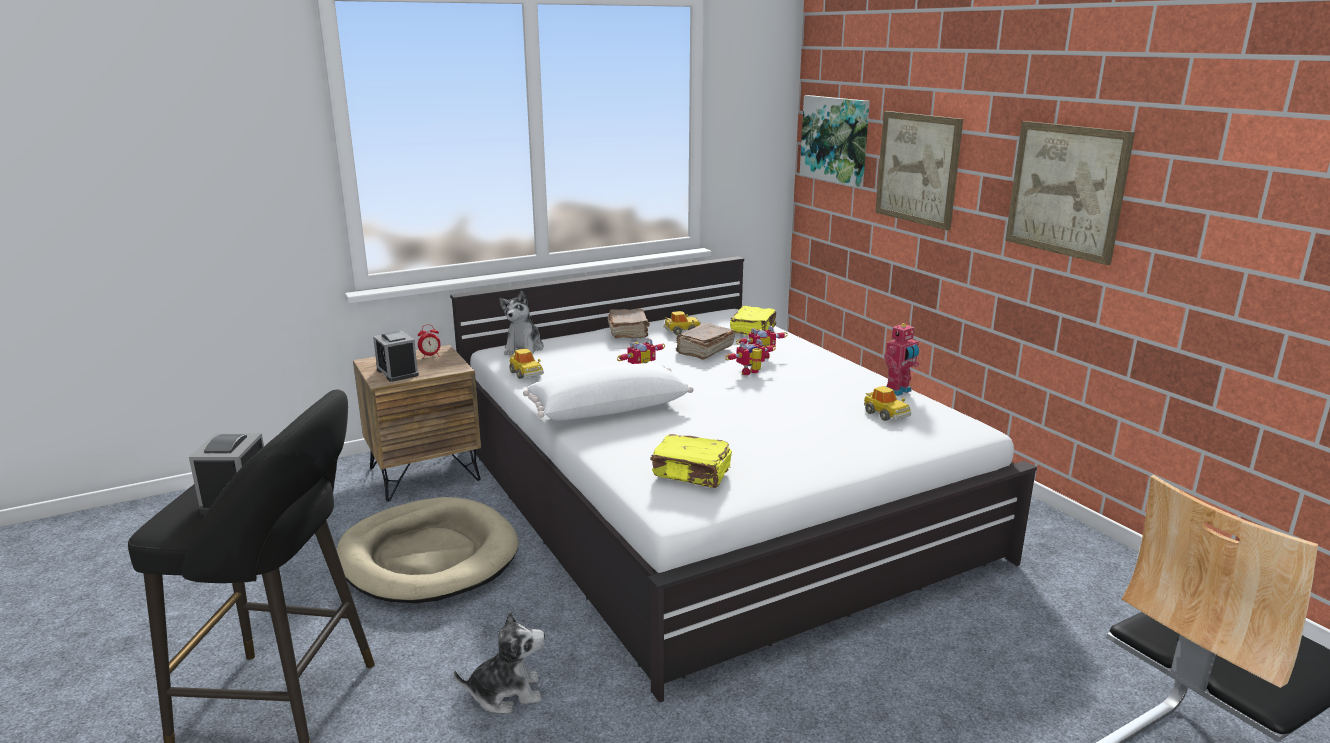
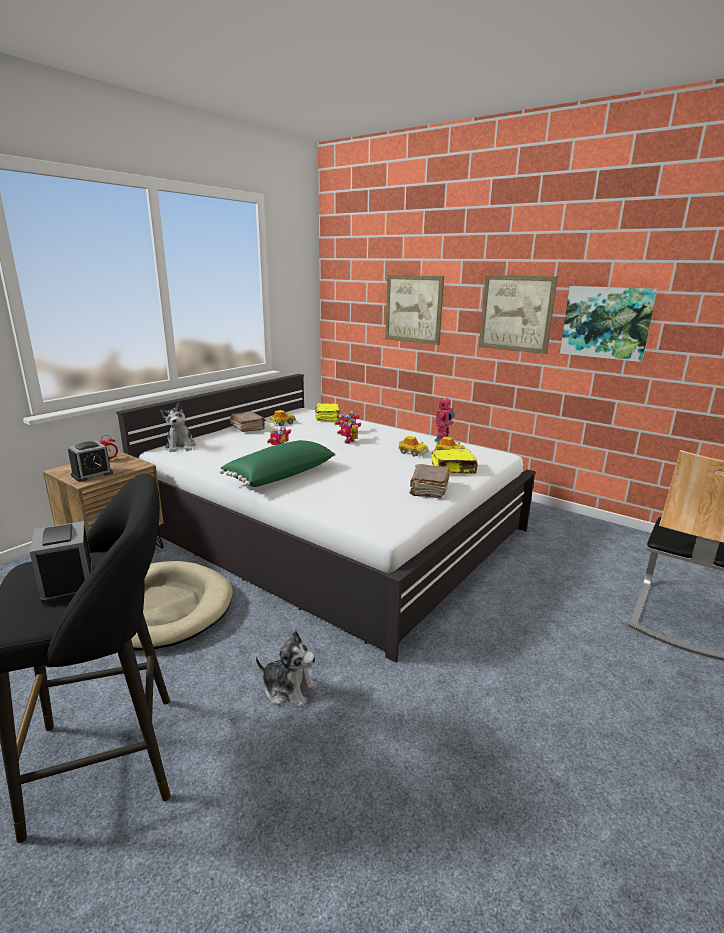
camera: 25 degrees left, 0 degrees up
alarm clock [373,331,419,382] -> alarm clock turned 75 degrees counterclockwise [68,441,113,482]
plush toy [454,611,545,714] -> plush toy turned 60 degrees clockwise [256,631,318,708]
toy car [509,348,544,379] -> toy car moved to [398,436,429,457]
white pillow [523,363,694,421] -> green pillow [219,440,336,487]
yellow book [650,434,732,488] -> yellow book moved to [431,449,478,474]
brown book [676,323,735,360] -> brown book moved to [410,464,450,499]
picture [800,95,870,187] -> picture moved to [560,286,657,362]

